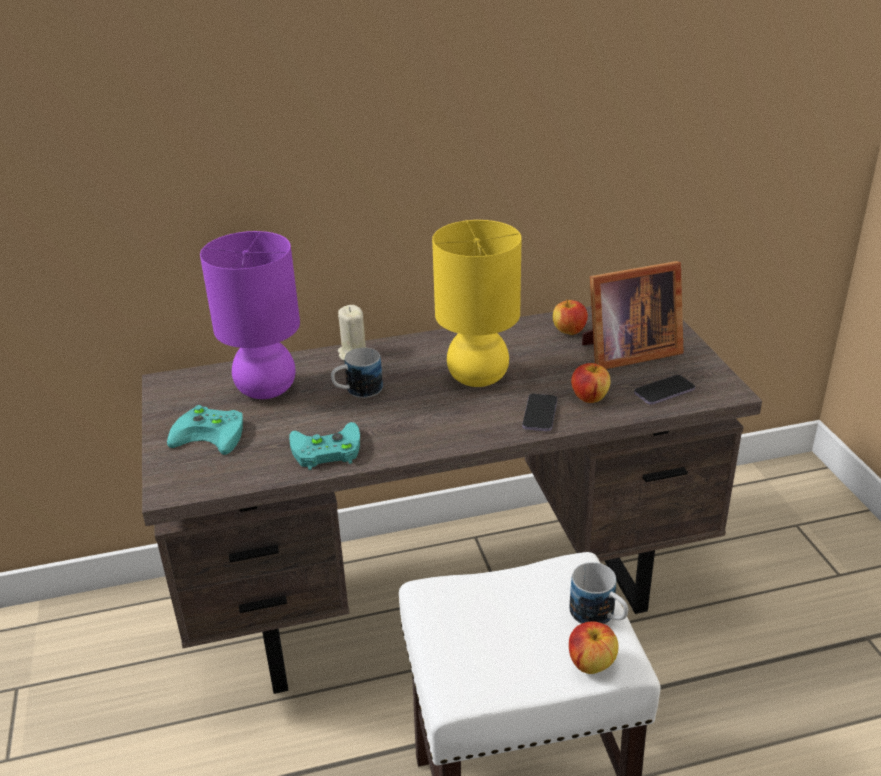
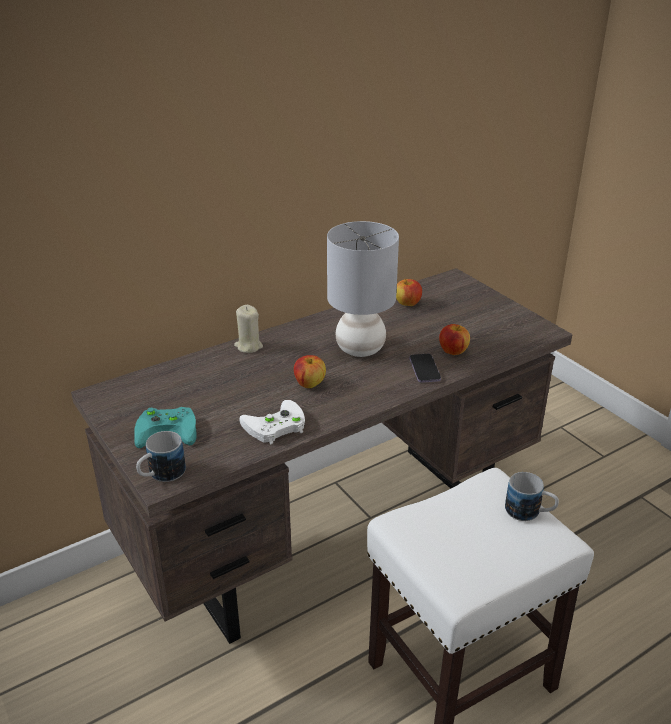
camera: 20 degrees left, 0 degrees up
purple table lamp [200,231,300,399] -> none
turquoise game controller [289,422,360,470] -> white game controller [240,400,305,445]
mug [331,348,383,398] -> mug moved to [136,431,186,482]
yellow table lamp [432,220,522,387] -> grey table lamp [327,221,399,357]
apple [569,621,618,674] -> apple moved to [294,355,326,388]
picture frame [582,261,684,369] -> none
phone [634,375,695,405] -> none

